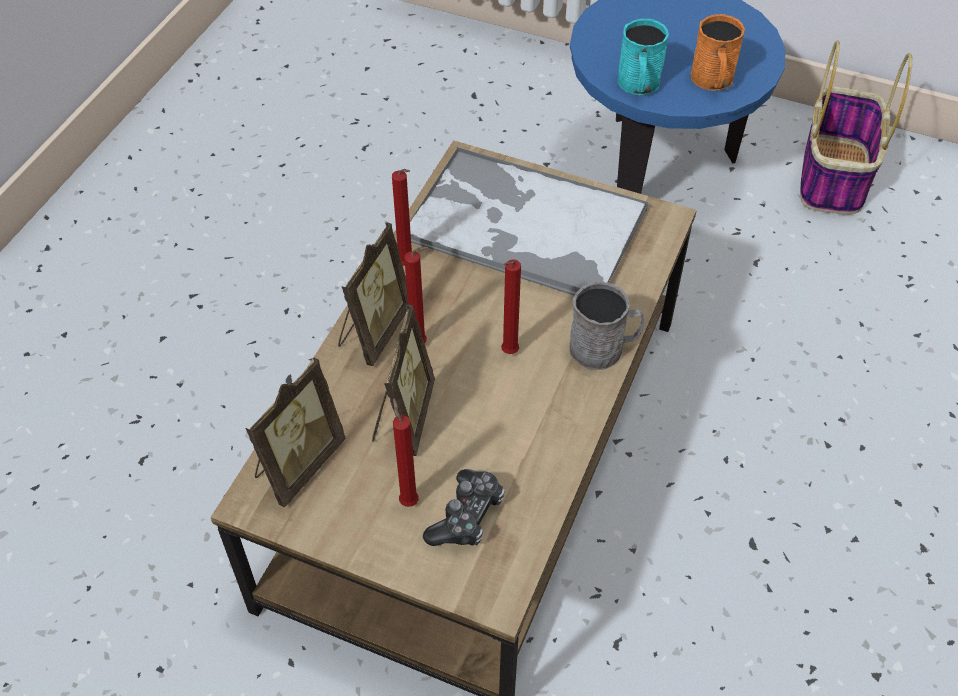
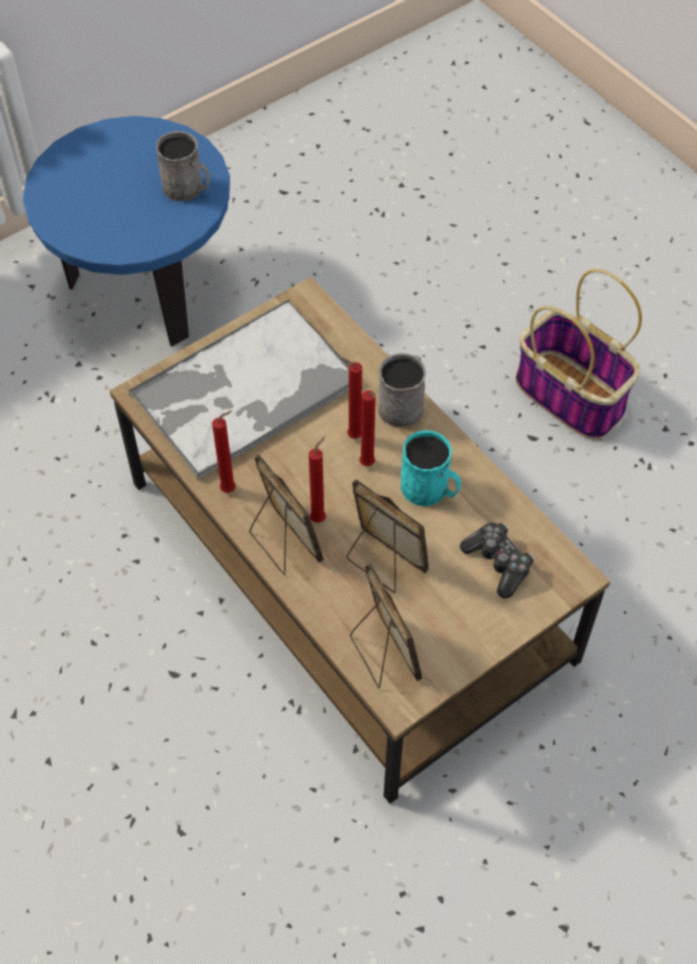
camera: 60 degrees left, 5 degrees up
red candle [393,398,419,507] -> red candle moved to [342,358,362,439]
turquoise mug [618,19,669,95] -> turquoise mug moved to [401,430,461,506]
orange mug [691,14,745,91] -> grey mug [156,131,210,201]
basket [800,40,913,215] -> basket moved to [516,269,642,440]

